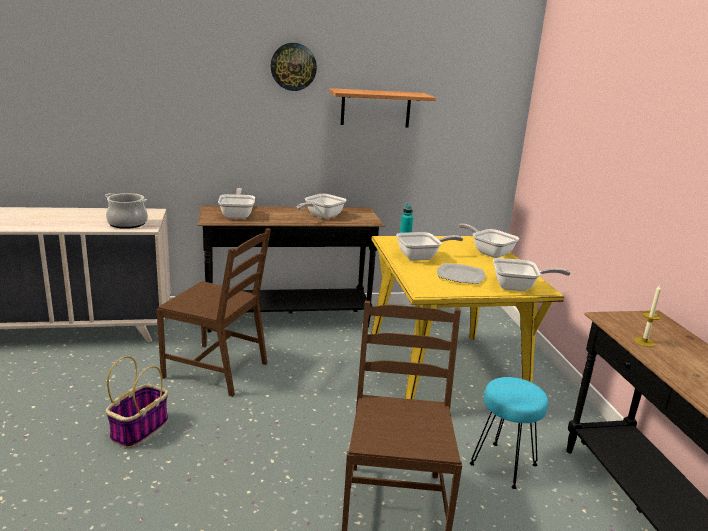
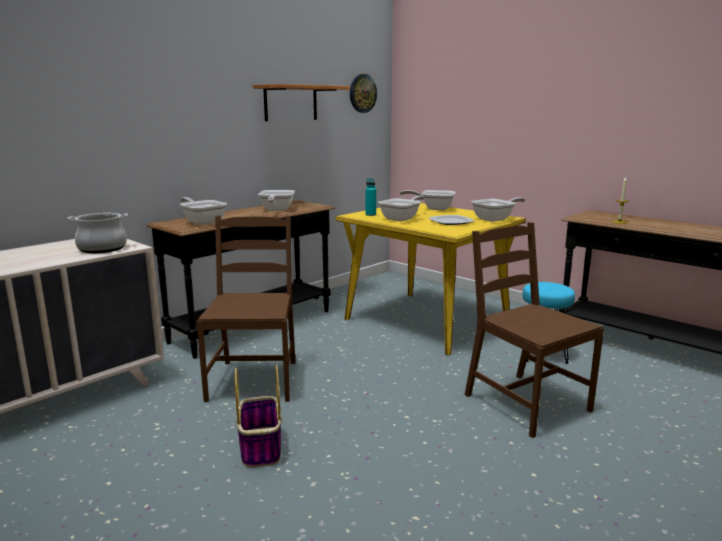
camera: 35 degrees left, 5 degrees down
brown chair [156,228,271,397] -> brown chair turned 75 degrees counterclockwise [197,216,295,402]
wall clock [271,43,317,91] -> wall clock moved to [350,74,377,113]

